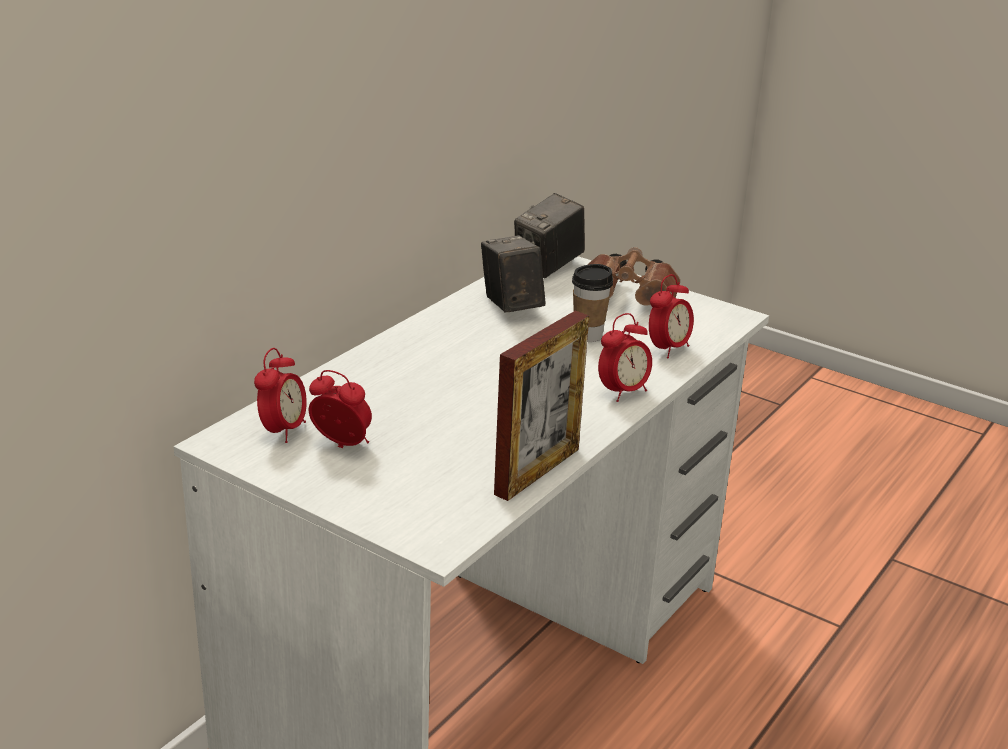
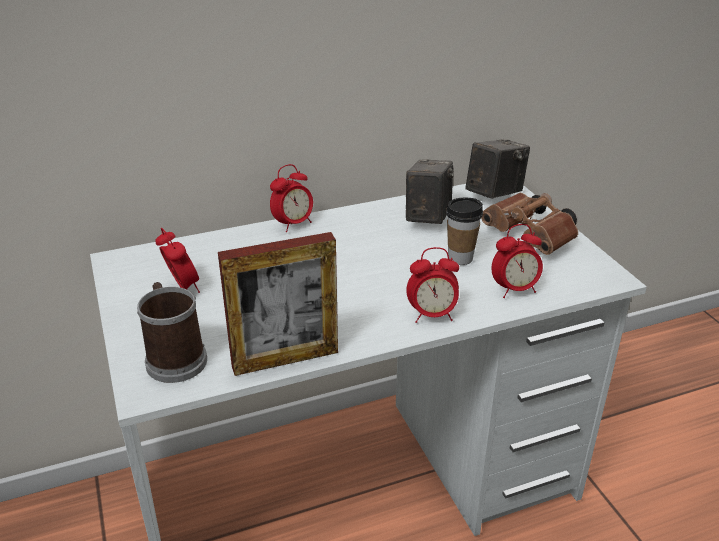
camera: 35 degrees right, 5 degrees up
alarm clock [254,348,307,443] -> alarm clock moved to [270,164,313,232]
camera [514,193,585,278] -> camera turned 150 degrees clockwise [465,139,530,199]
none -> mug [137,282,207,383]

